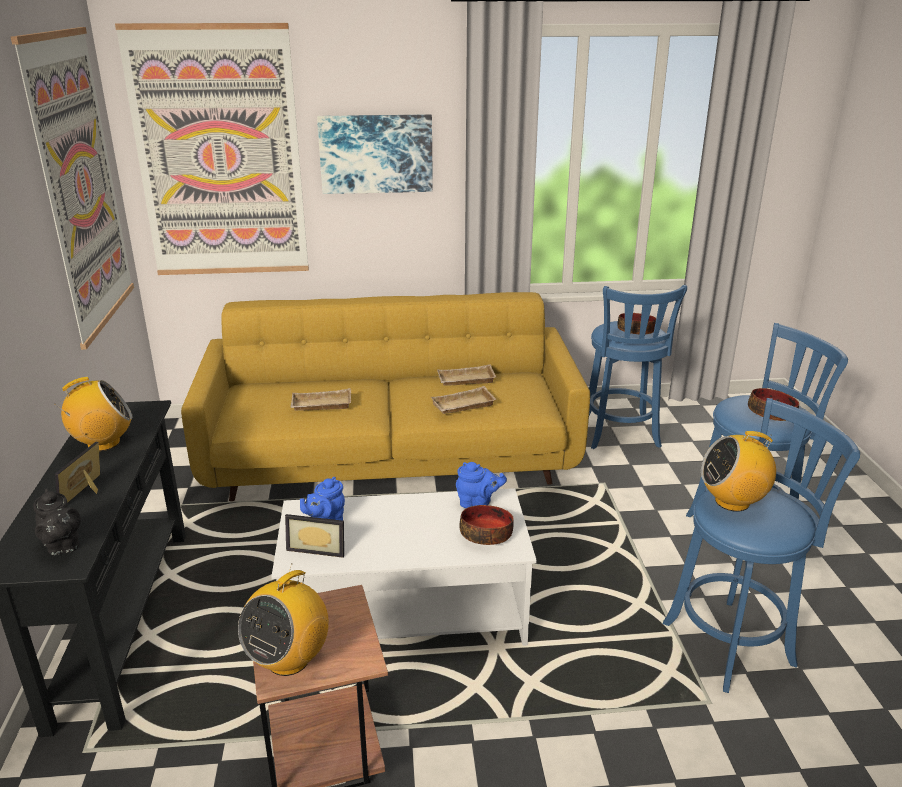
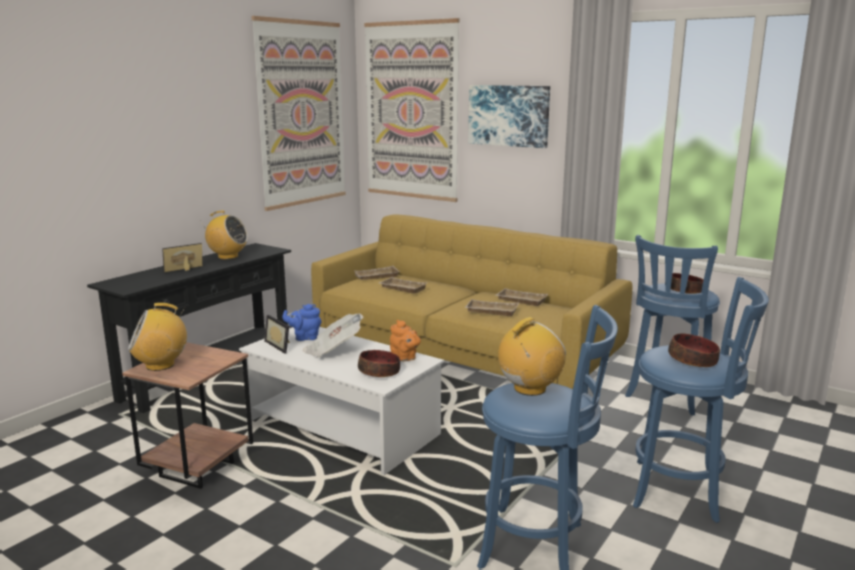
camera: 40 degrees right, 10 degrees down
black teapot [33,488,81,555] -> none
blue teapot [456,462,507,508] -> orange teapot [390,320,421,361]
radio [701,431,776,512] -> radio turned 105 degrees clockwise [498,317,566,396]
none -> newspaper [303,314,364,358]
none -> beige tray [354,266,400,280]

